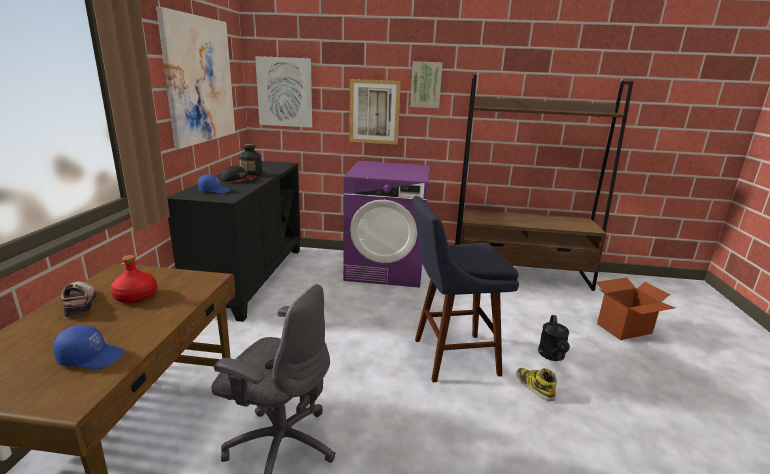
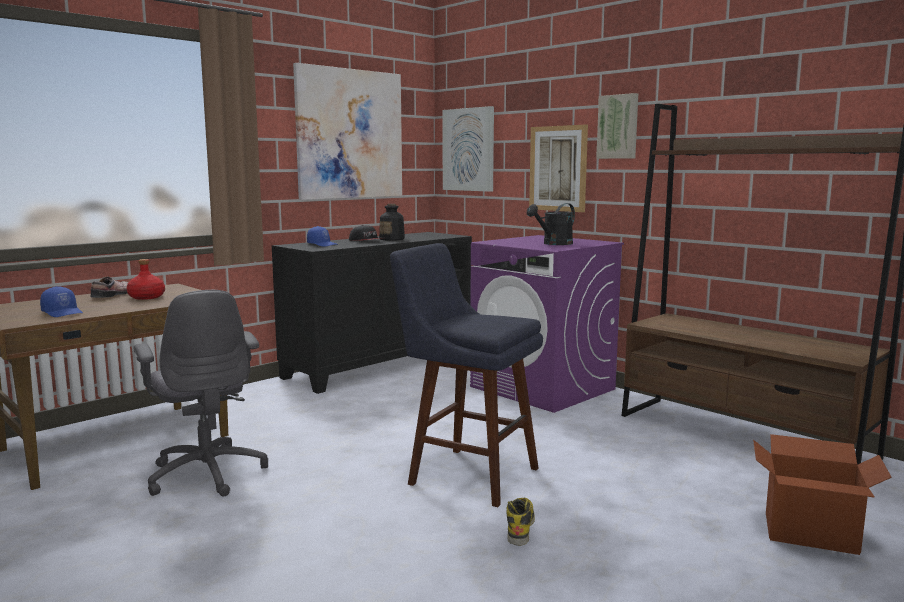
camera: 40 degrees right, 10 degrees down
black watering can [538,315,570,361] -> black watering can moved to [527,203,575,245]

